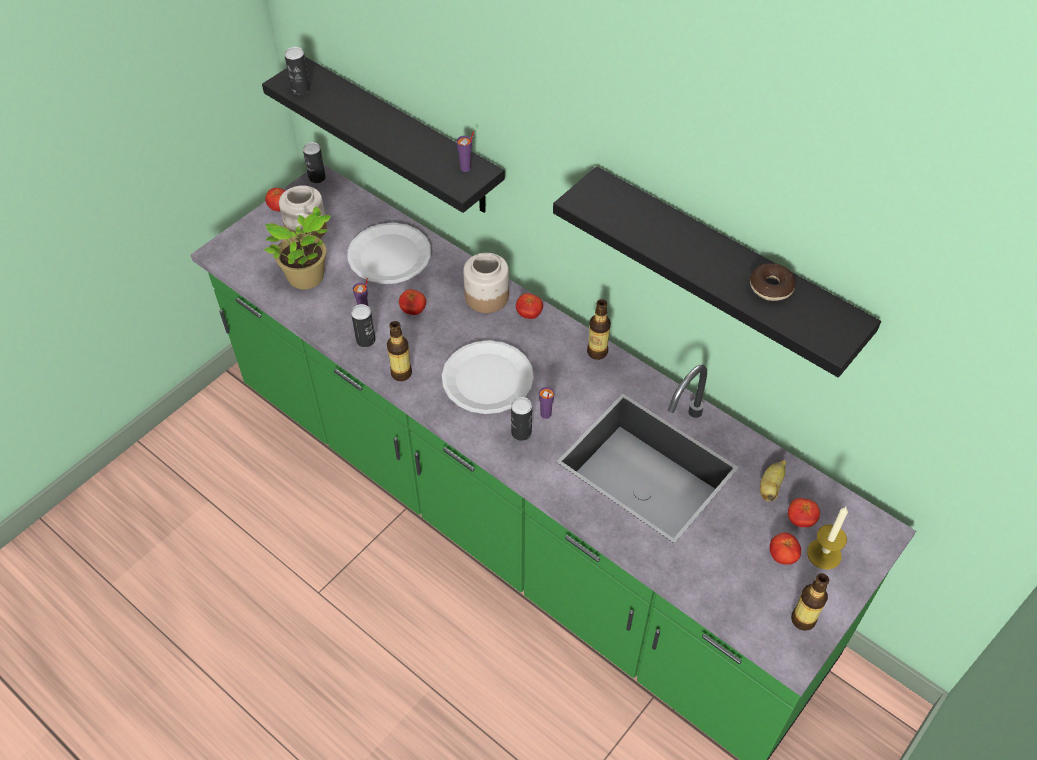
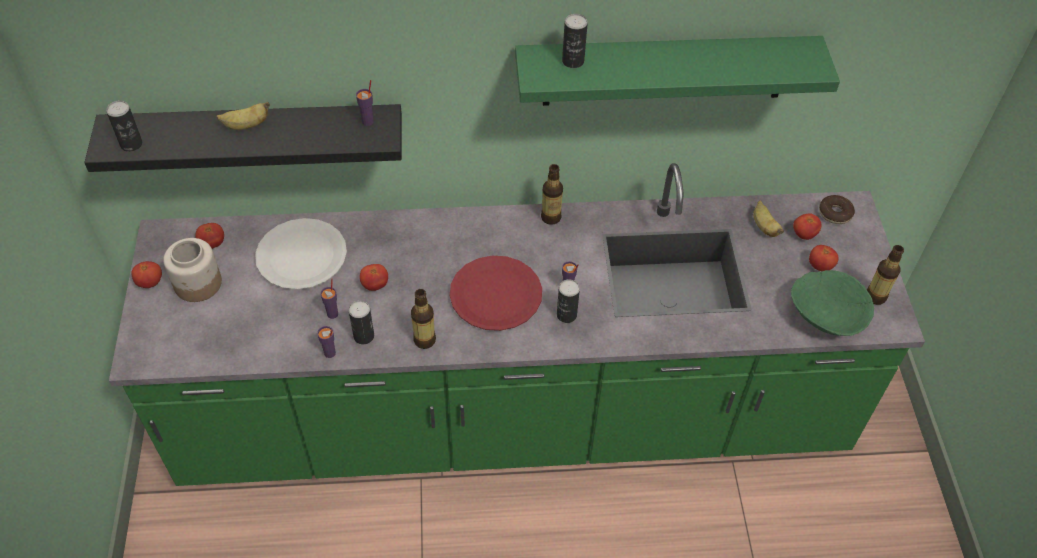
camera: 45 degrees left, 0 degrees up
potted plant [264,206,331,289] -> none
can [303,142,326,183] -> can moved to [562,14,588,68]
white plate [442,340,534,414] -> red plate [450,256,542,331]
jar [463,253,509,313] -> none
tomato [516,293,543,319] -> tomato moved to [195,223,224,249]
black shelf [553,166,881,378] -> green shelf [515,36,840,106]
donut [750,263,796,301] -> donut moved to [819,195,855,224]
candle [807,507,848,570] -> none
none -> banana [217,102,270,130]
none -> purple cup [317,326,336,358]
none -> green bowl [791,270,874,336]

